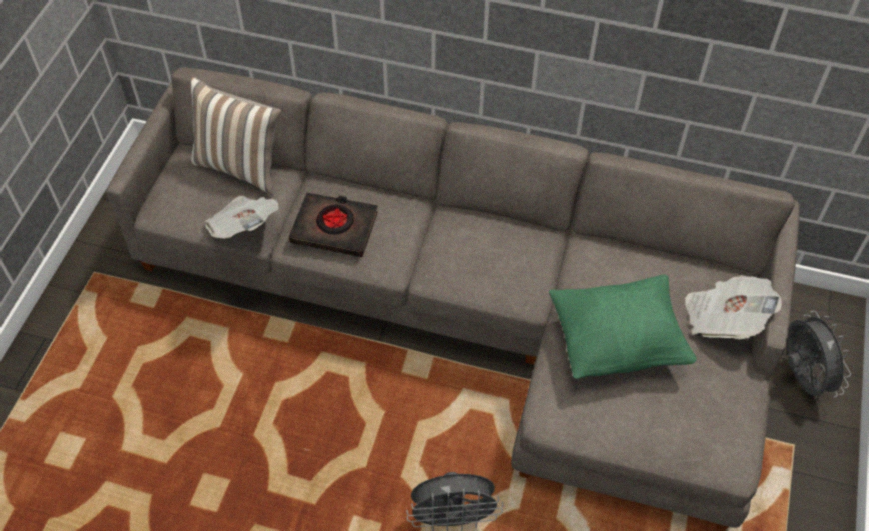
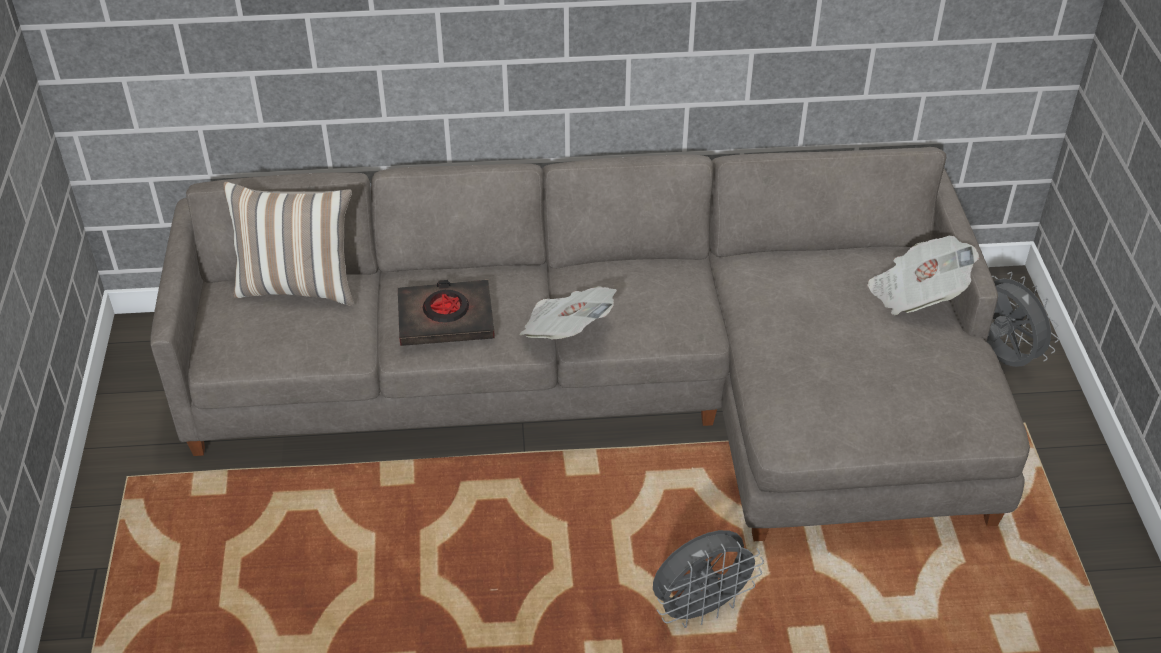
camera: 20 degrees left, 10 degrees down
newspaper [205,196,279,238] -> newspaper moved to [519,286,617,340]
green pillow [549,274,697,379] -> none

